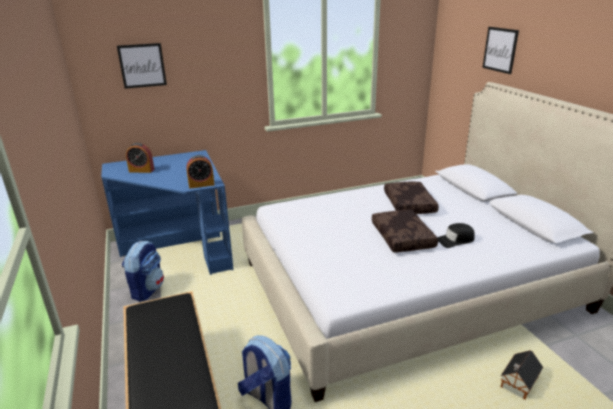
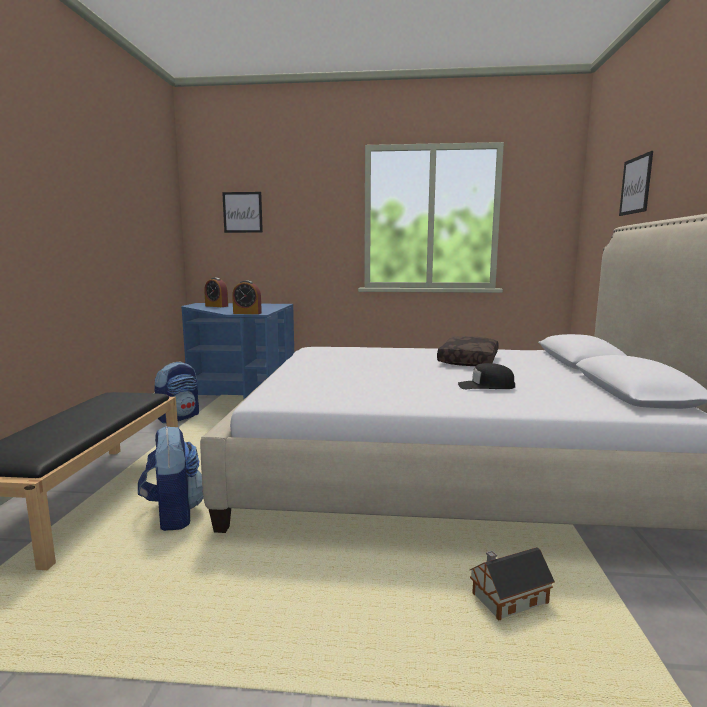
camera: 25 degrees right, 15 degrees down
brown pillow [372,210,438,253] -> none

